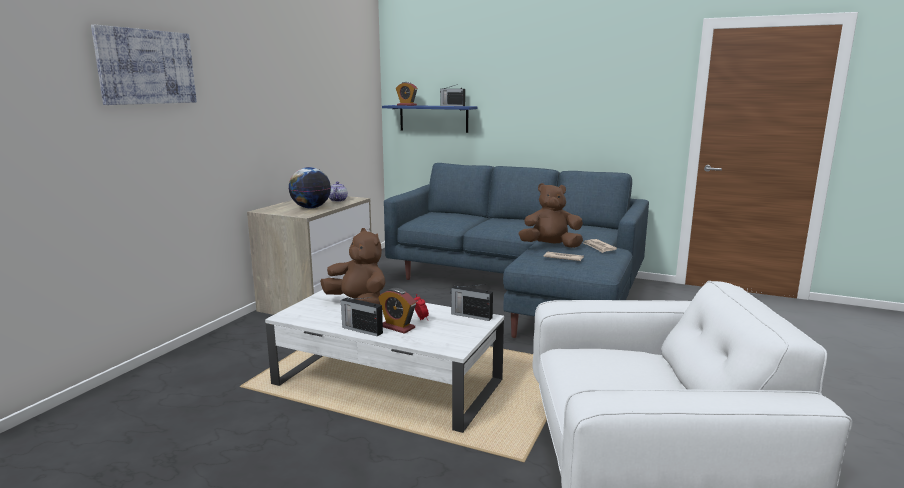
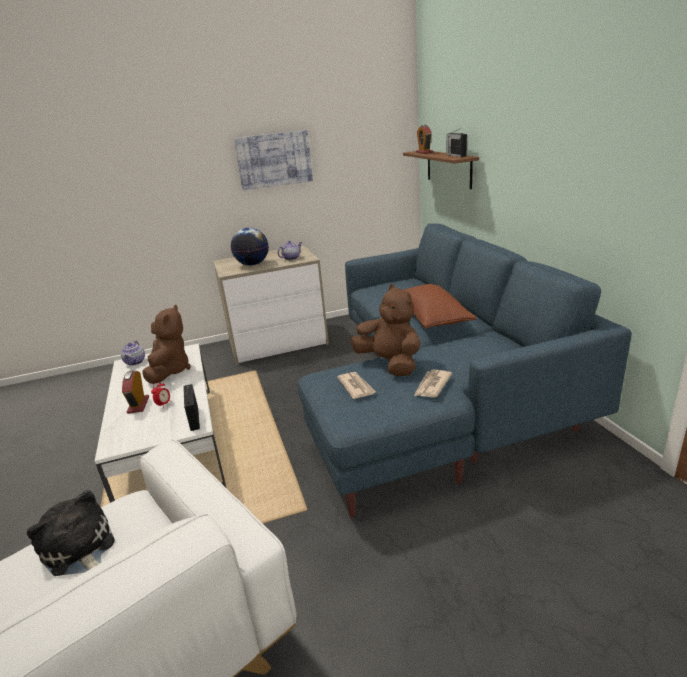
camera: 50 degrees right, 10 degrees up
picture [91,25,197,105] -> picture moved to [234,130,313,190]
radio [341,297,383,336] -> none
blue shelf [382,105,477,133] -> brown shelf [403,151,479,189]
none -> plush toy [27,490,115,576]
none -> teapot [121,341,145,366]
none -> brown pillow [404,284,477,328]

